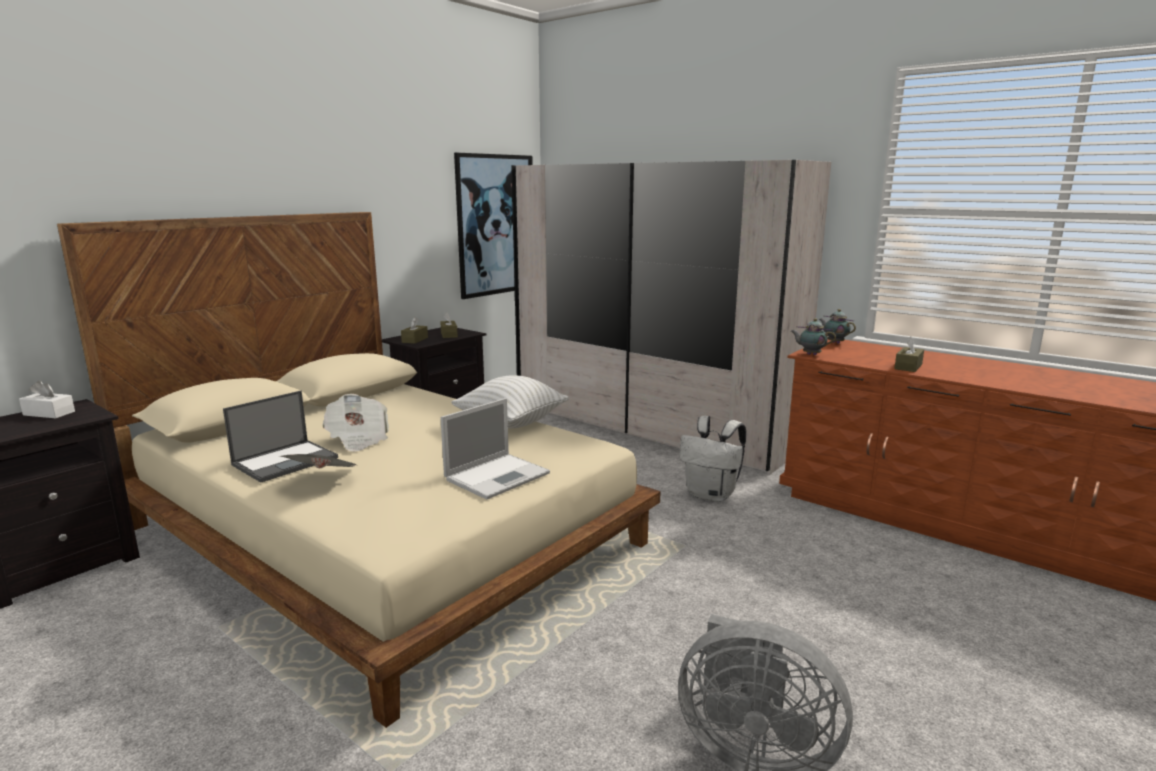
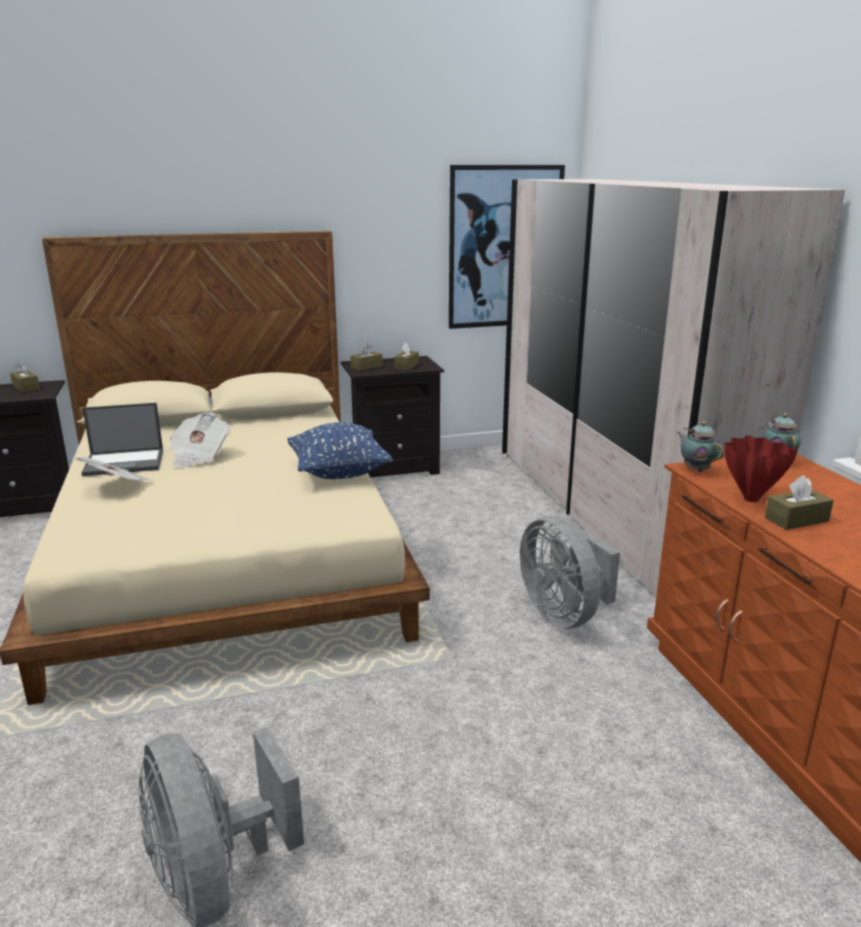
camera: 35 degrees right, 5 degrees up
white tissue box [19,381,75,419] -> brown tissue box [10,361,40,392]
laptop [440,398,550,500] -> none
white pillow [451,375,569,428] -> blue pillow [287,422,392,479]
white backpack [679,416,746,502] -> grey fan [520,516,620,629]
none -> red vase [724,435,798,502]

